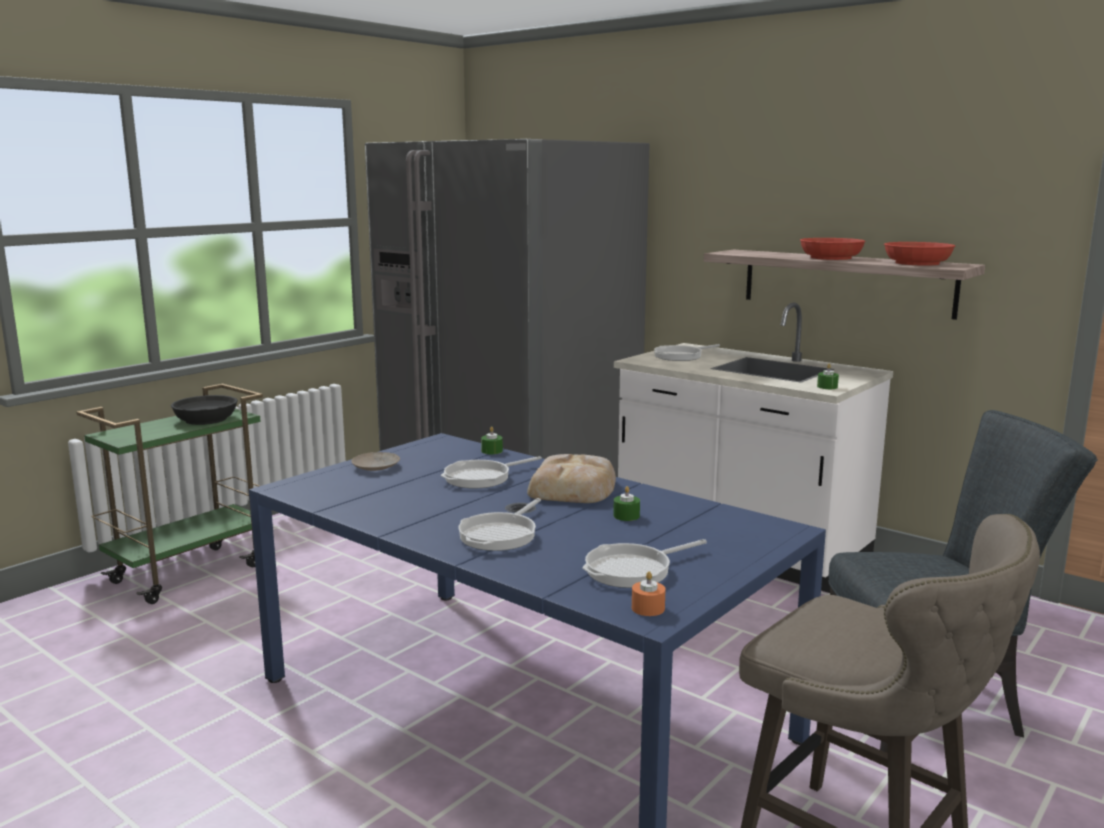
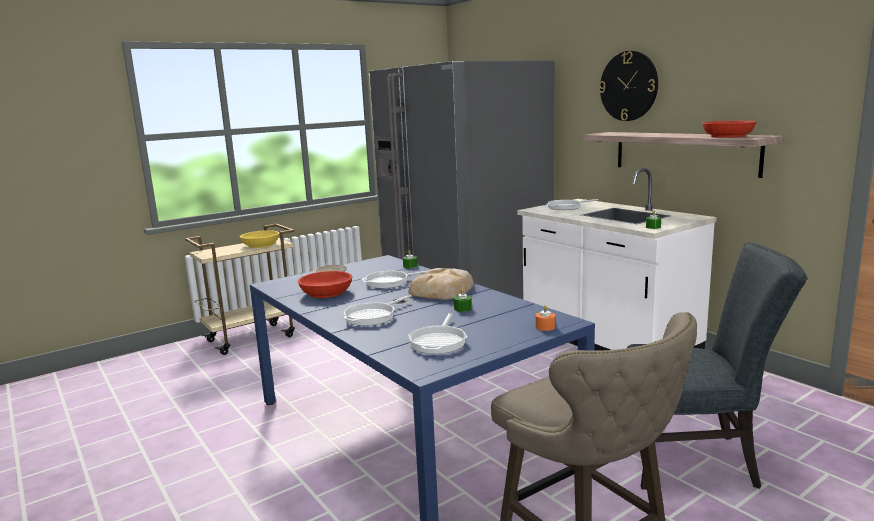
camera: 15 degrees right, 0 degrees up
green cart [76,384,263,604] -> beige cart [185,224,295,355]
black bowl [171,395,238,425] -> yellow bowl [240,230,279,248]
frying pan [582,539,707,588] -> frying pan turned 60 degrees counterclockwise [408,313,467,354]
orange candle [632,571,666,616] -> orange candle moved to [535,305,555,331]
red bowl [800,238,866,260] -> red bowl moved to [298,271,352,298]
none -> wall clock [599,51,658,121]

